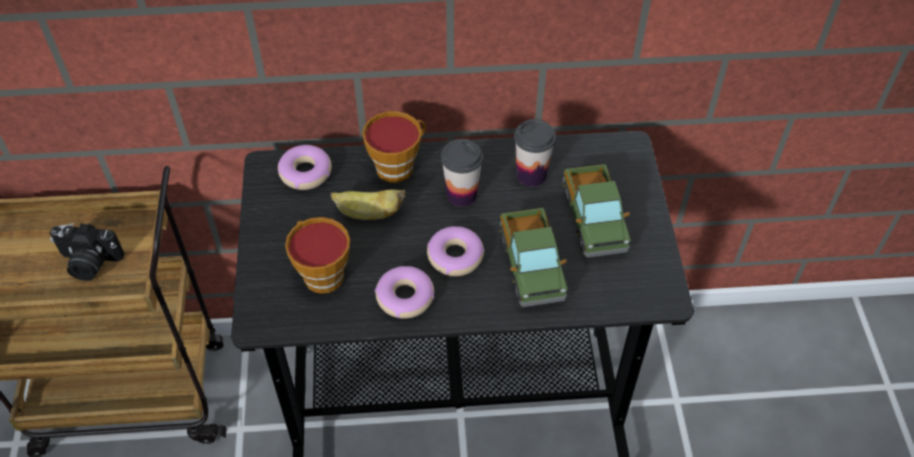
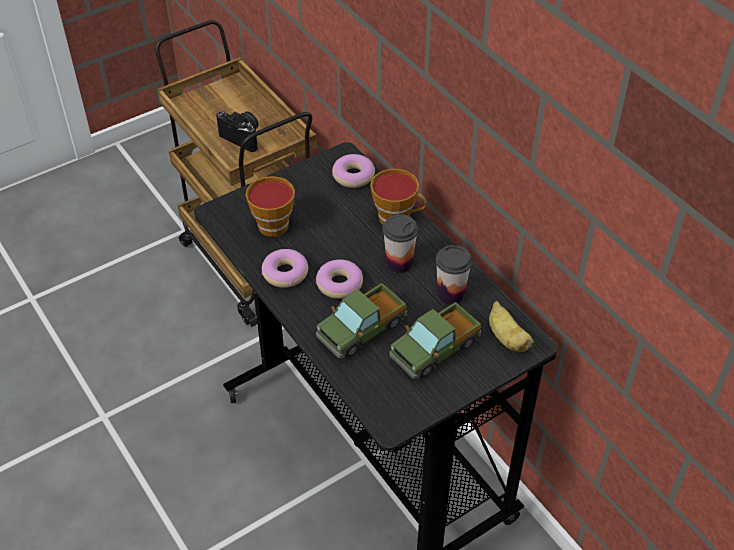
camera: 60 degrees right, 5 degrees down
camera [50,223,125,281] -> camera turned 150 degrees clockwise [216,111,259,152]
banana [331,189,406,220] -> banana moved to [489,301,535,352]

